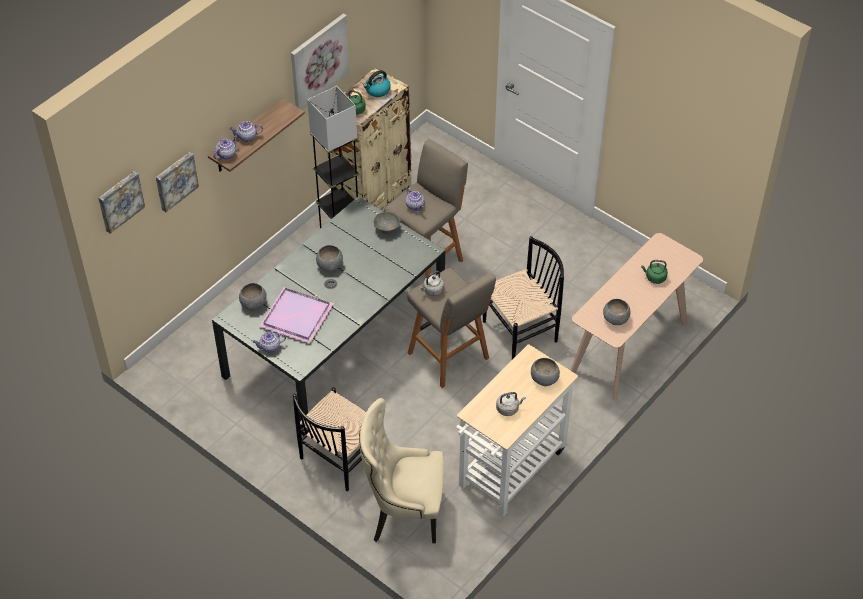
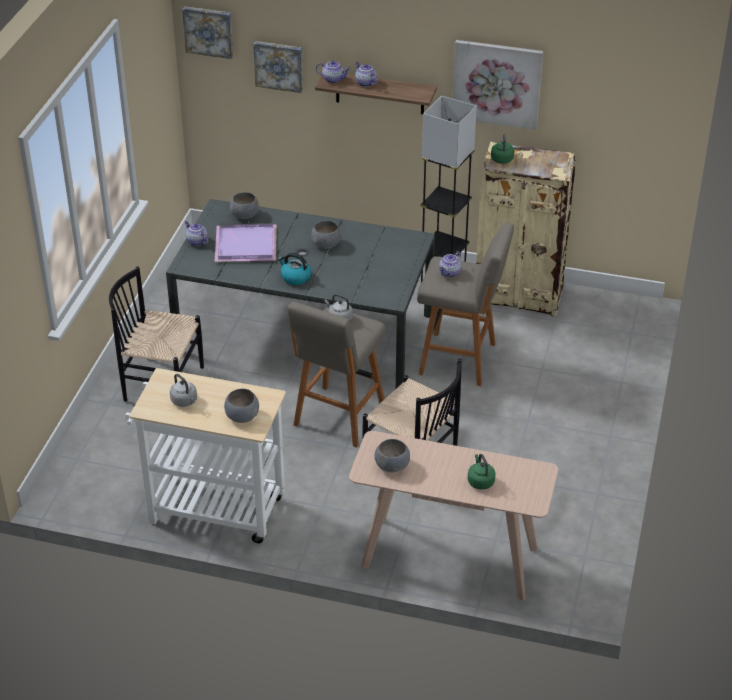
camera: 65 degrees right, 10 degrees down
beige chair [359,398,444,543] -> none
kettle [363,70,391,97] -> kettle moved to [278,253,311,285]
grey bowl [374,211,400,234] -> none

